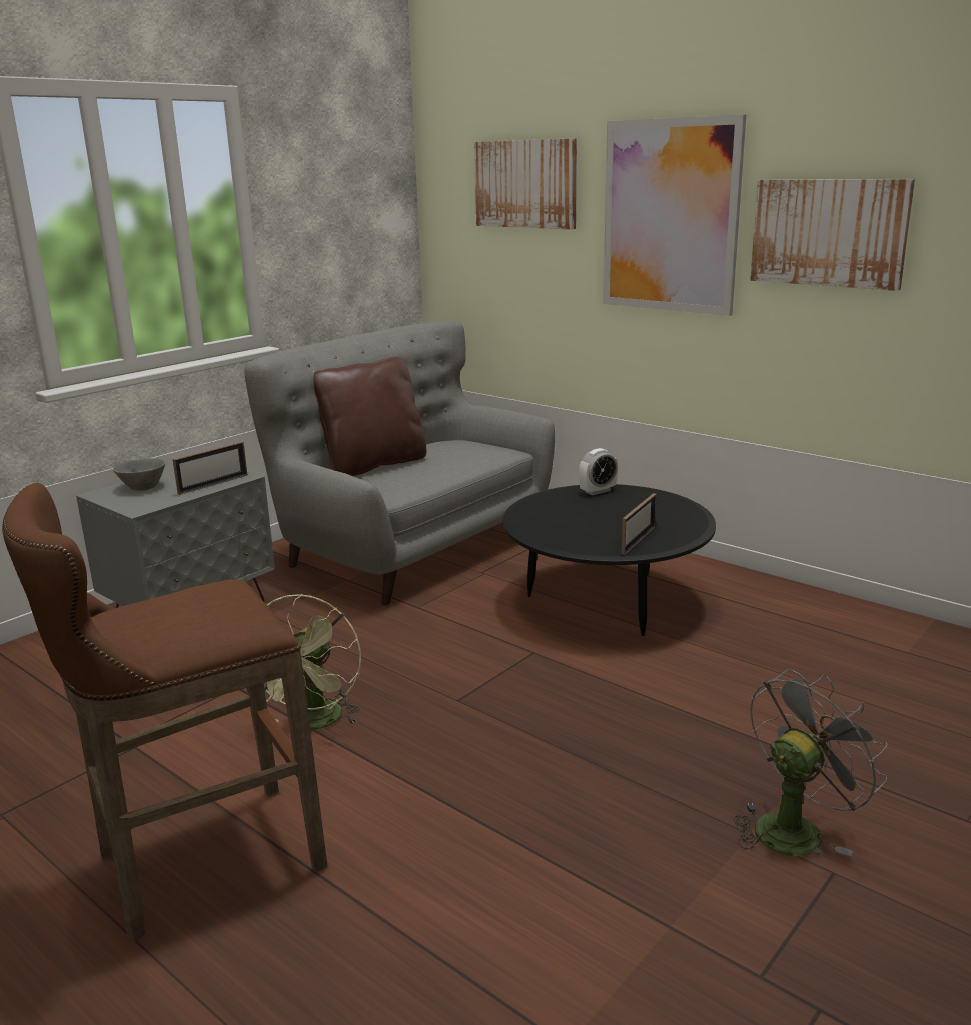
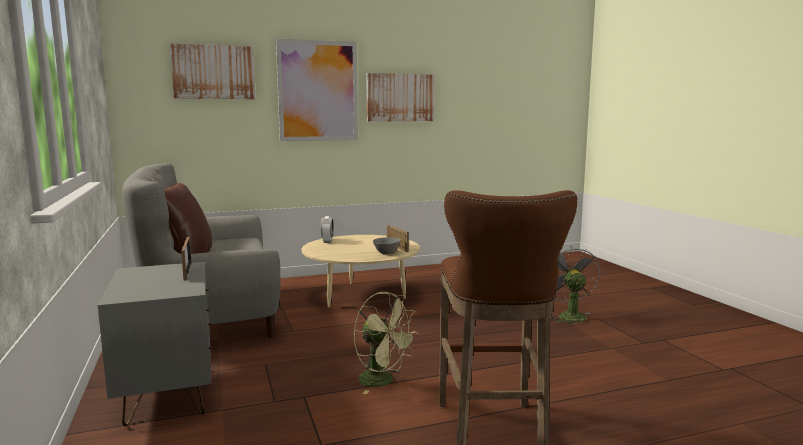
camera: 60 degrees left, 10 degrees down
grey bowl [113,458,165,490] -> grey bowl moved to [373,237,401,255]
black coffee table [503,484,716,636] -> beige coffee table [302,235,420,307]

